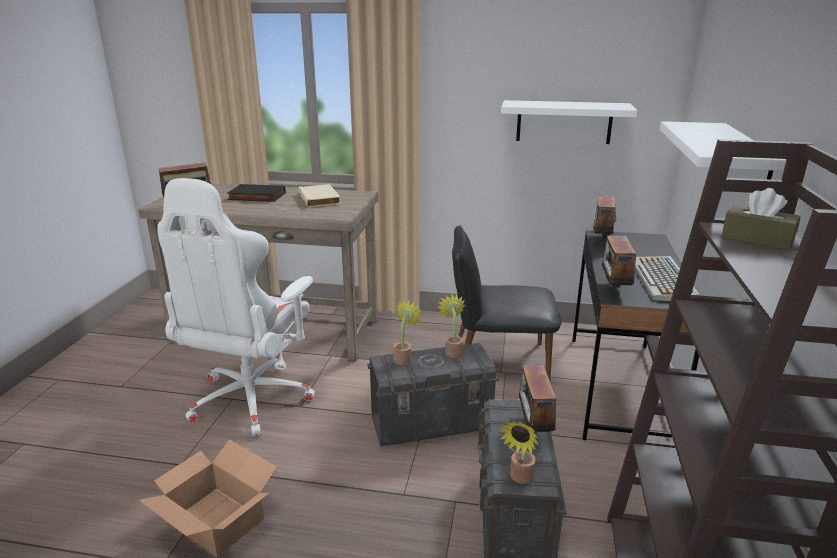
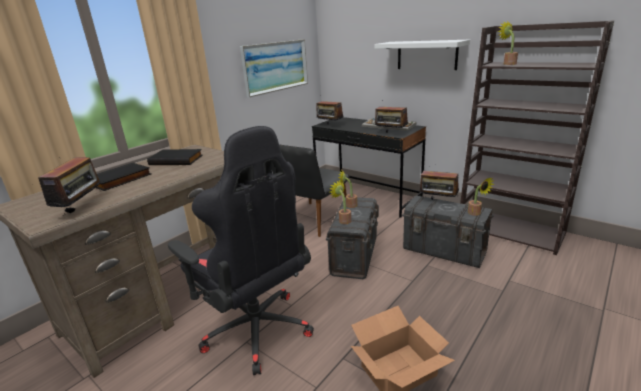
camera: 60 degrees left, 0 degrees up
white office chair [157,178,315,437] -> black office chair [168,126,314,375]
beige book [298,184,341,208] -> black book [147,149,203,165]
white shelf [501,100,637,144] -> picture [240,39,308,97]
brown tissue box [721,188,801,250] -> potted plant [498,21,518,65]

